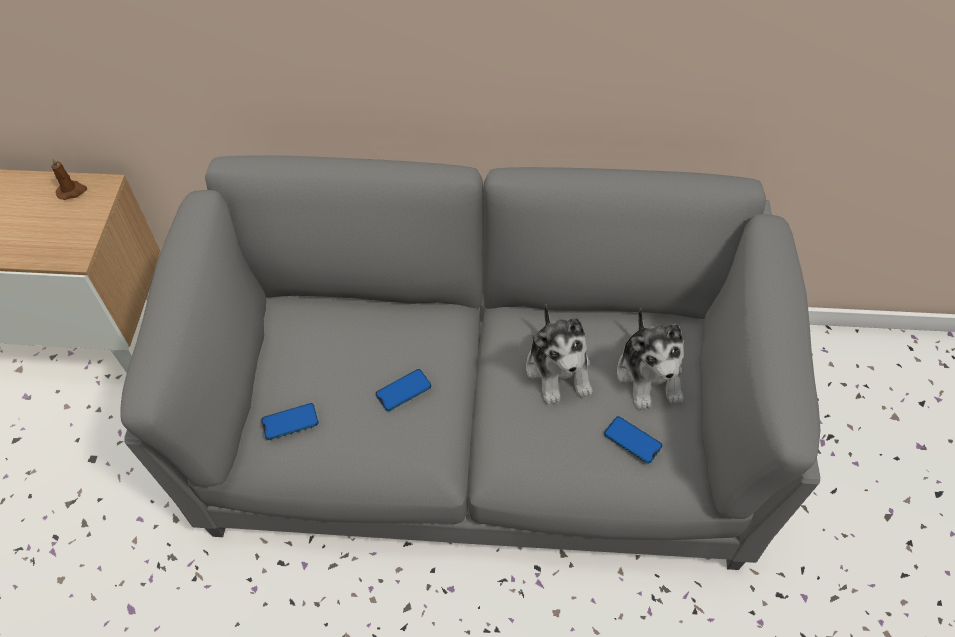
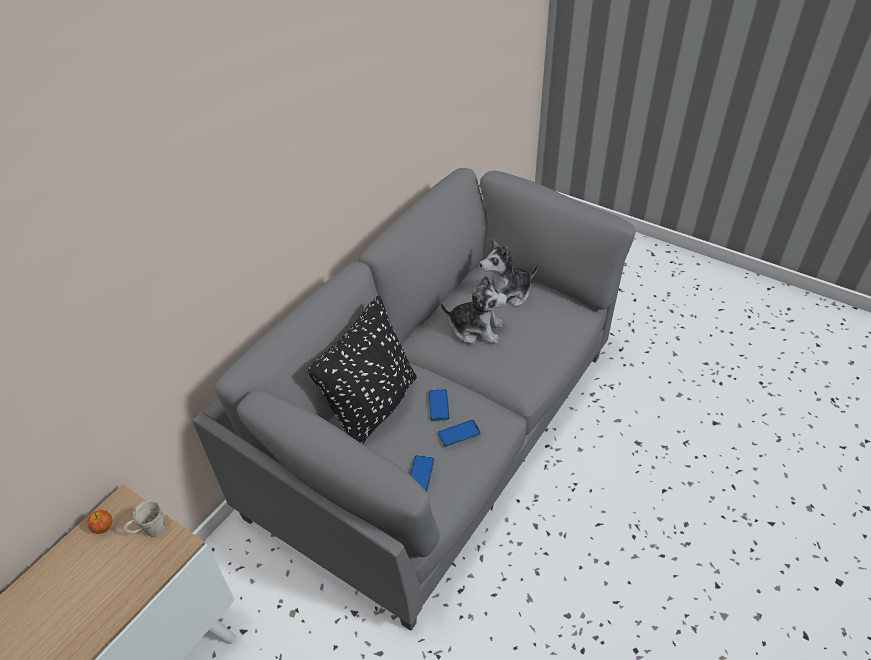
camera: 60 degrees left, 10 degrees down
brown candle [51,158,87,200] -> apple [87,510,112,534]
phone [604,416,662,464] -> phone moved to [438,420,481,447]
plush toy [617,308,684,410] -> plush toy turned 135 degrees clockwise [479,239,538,307]
none -> white mug [124,501,166,537]
none -> black pillow [308,296,417,444]

